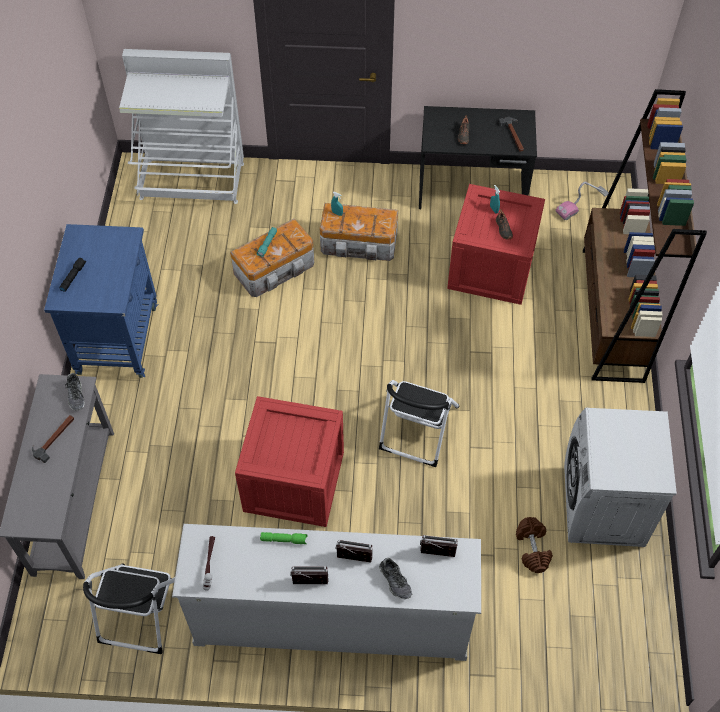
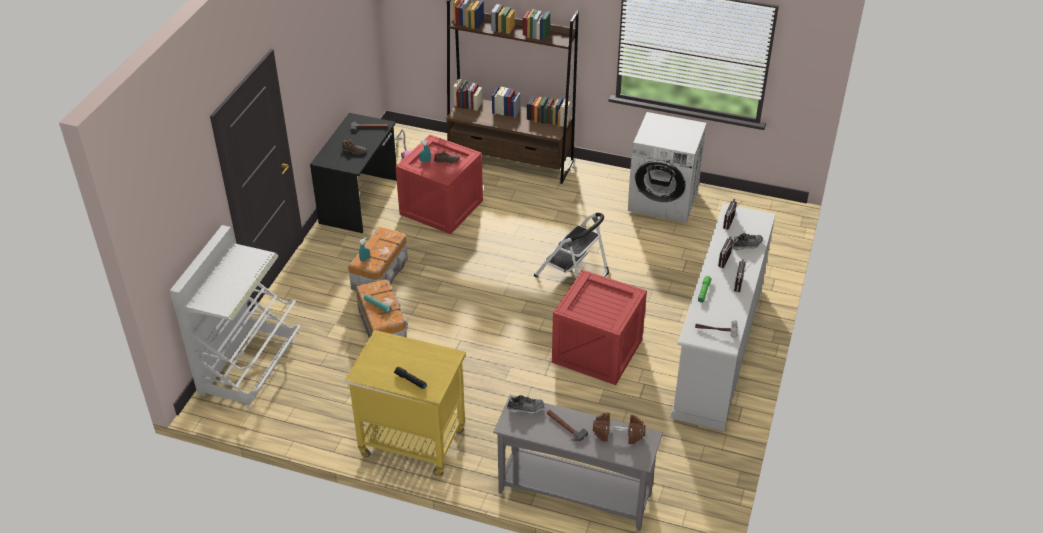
camera: 75 degrees left, 15 degrees down
blue cart [44,224,158,378] -> yellow cart [345,330,466,477]
step ladder [83,563,175,654] -> none
brown dumbbell [516,517,553,573] -> brown dumbbell moved to [593,413,646,444]

